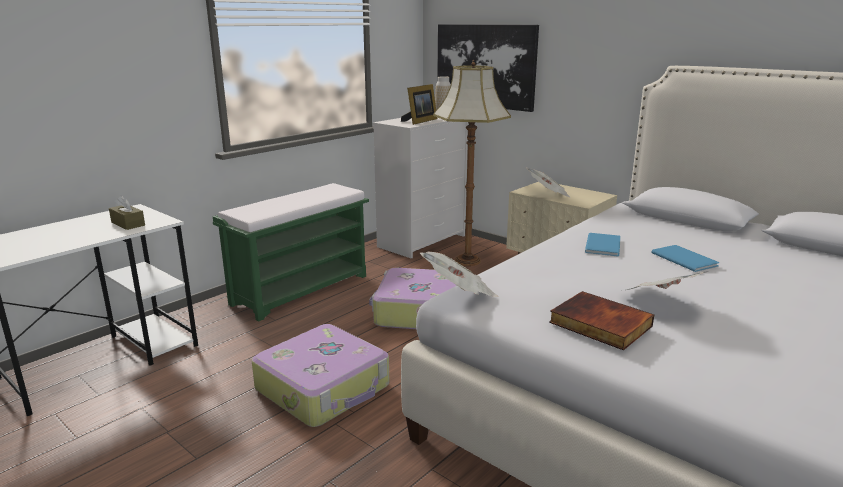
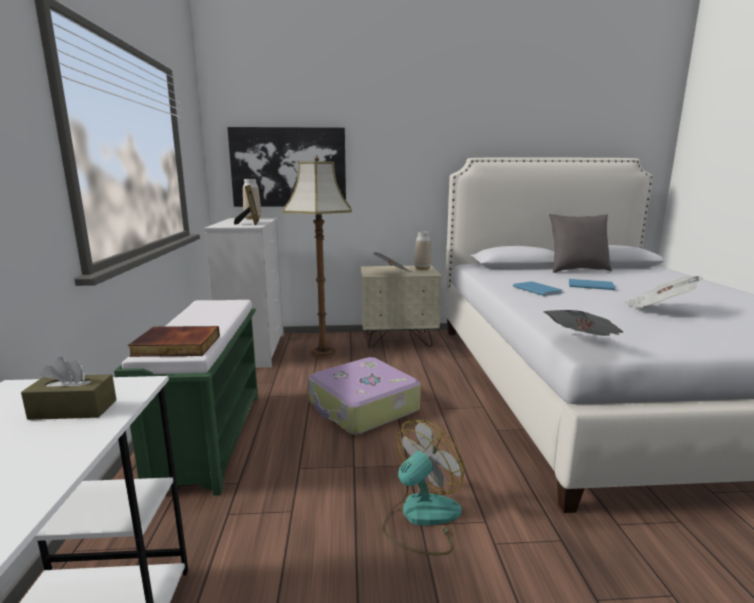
camera: 45 degrees left, 5 degrees down
suitcase [252,324,389,427] -> fan [382,420,464,555]
book [549,291,655,351] -> book moved to [128,326,220,357]
none -> vase [414,232,431,270]
none -> grey pillow [549,214,612,273]

